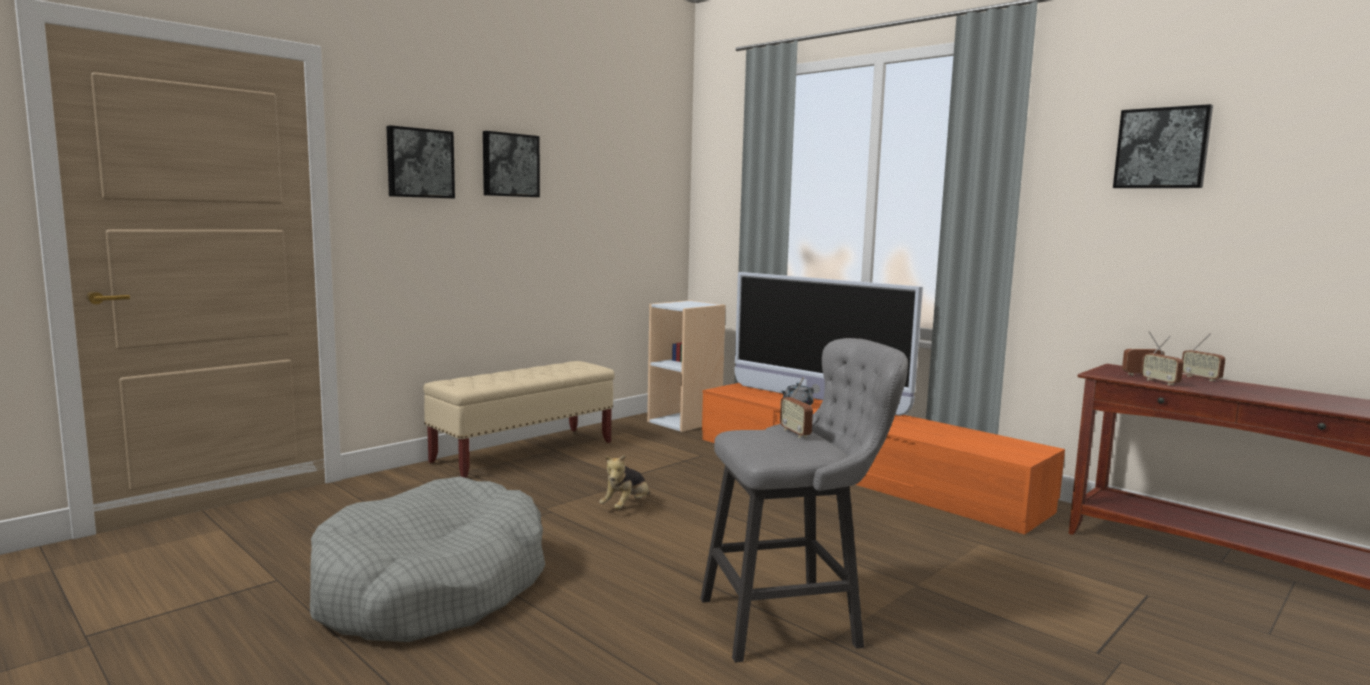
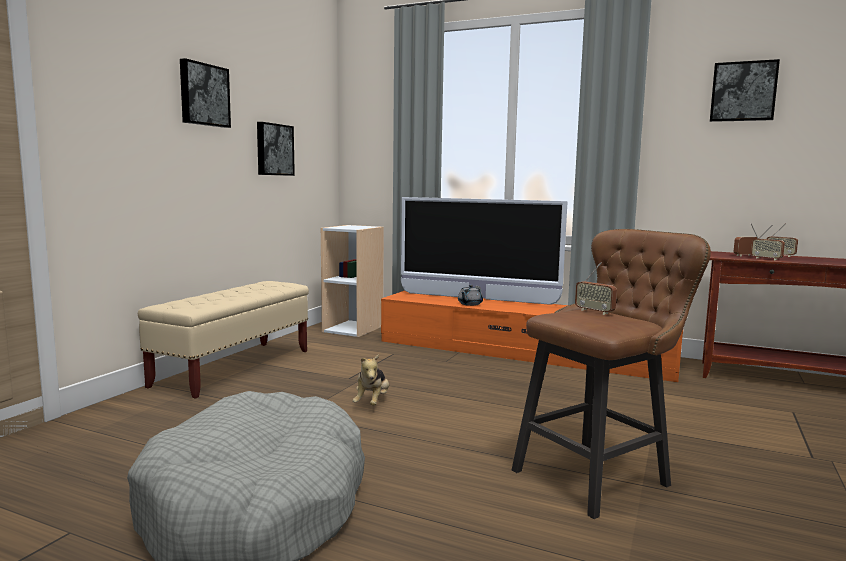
camera: 20 degrees left, 0 degrees up
picture [386,125,455,198] -> picture moved to [257,122,295,176]
grey stool [700,338,908,663] -> brown stool [512,229,711,519]

